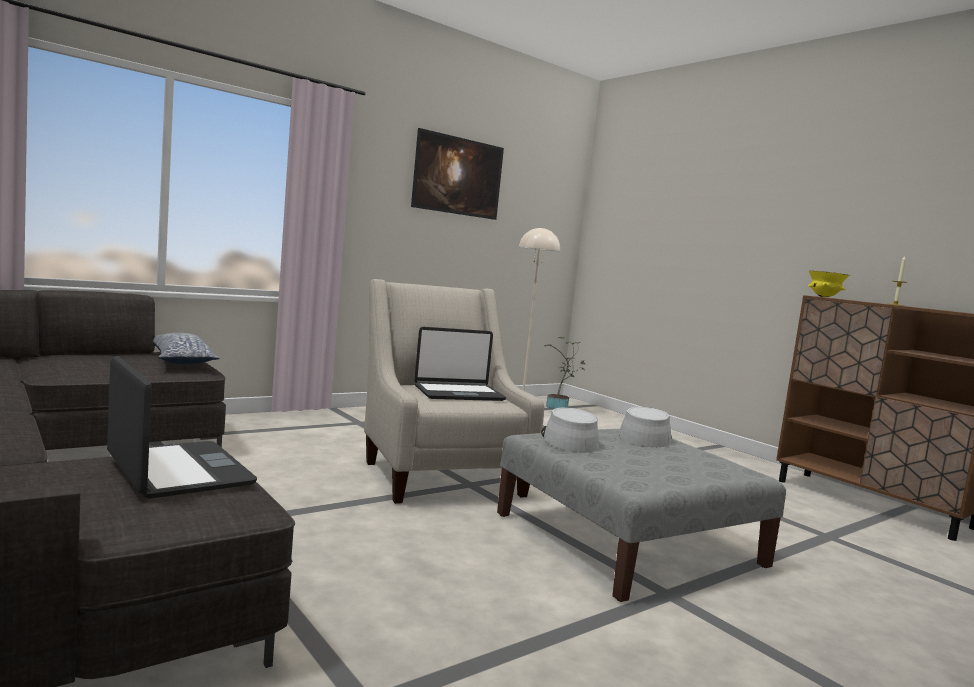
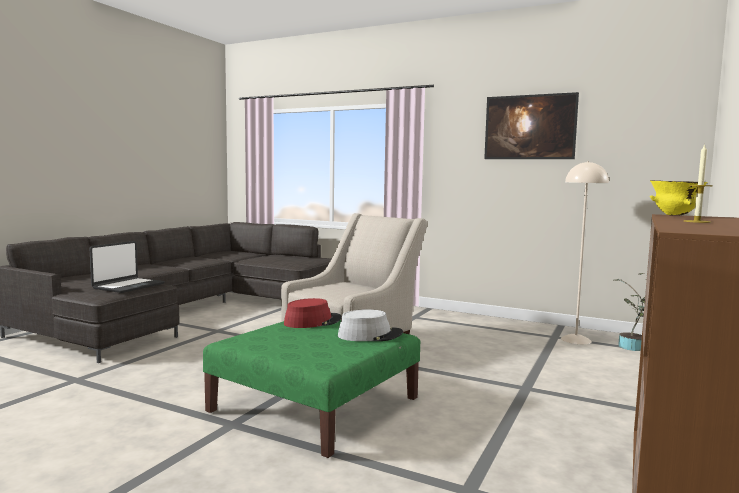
camera: 65 degrees right, 0 degrees up
pillow [153,333,220,364] -> none
laptop [414,327,506,401] -> none
grey ottoman [497,429,786,602] -> green ottoman [203,320,420,458]
grey hat [541,408,599,453] -> red hat [284,298,342,328]

